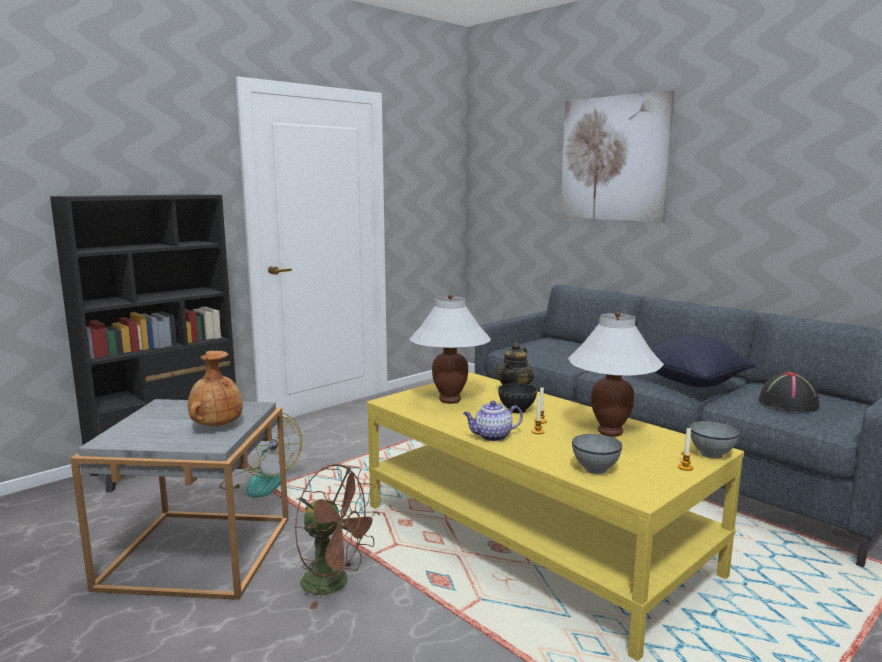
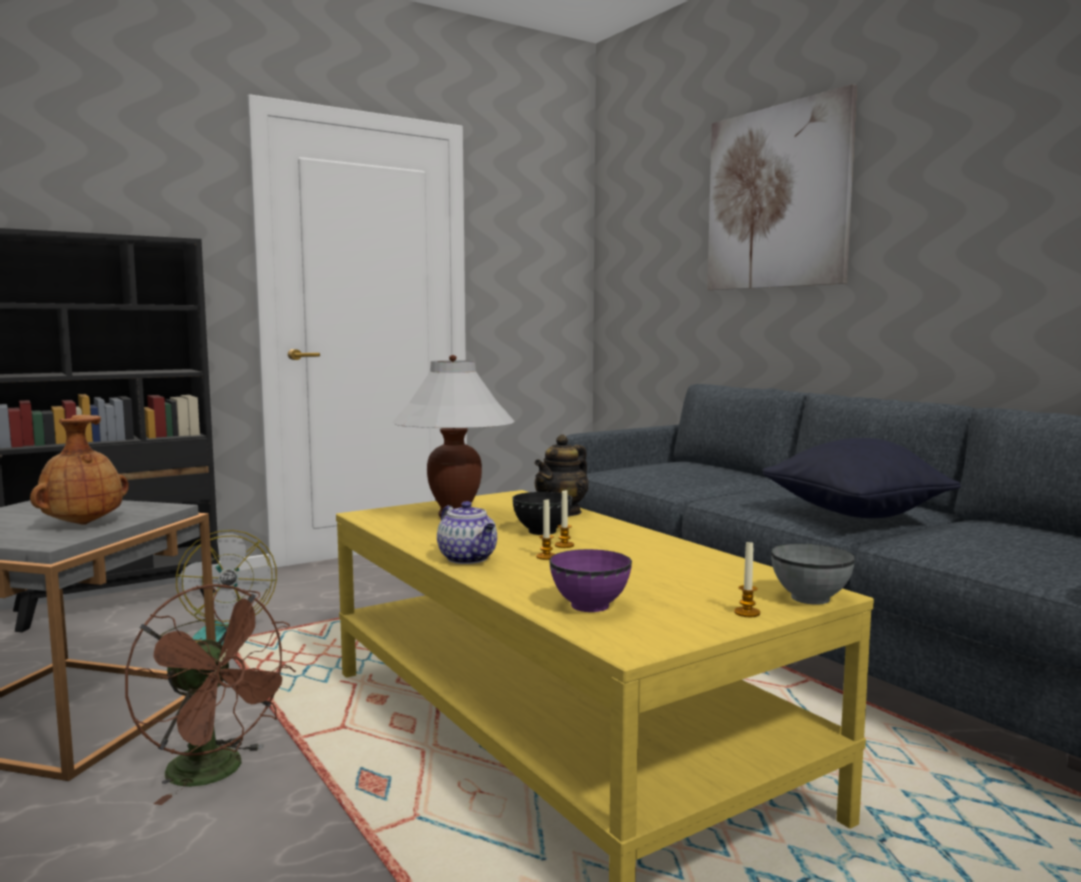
camera: 10 degrees right, 5 degrees down
teapot [463,401,523,441] -> teapot turned 120 degrees counterclockwise [437,501,497,564]
white table lamp [568,312,664,437] -> none
grey bowl [572,434,622,474] -> purple bowl [549,549,632,612]
black hat [759,372,820,412] -> none

